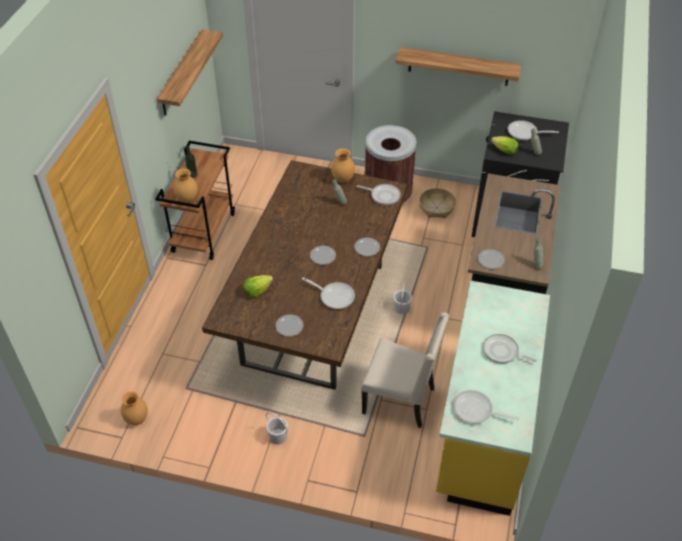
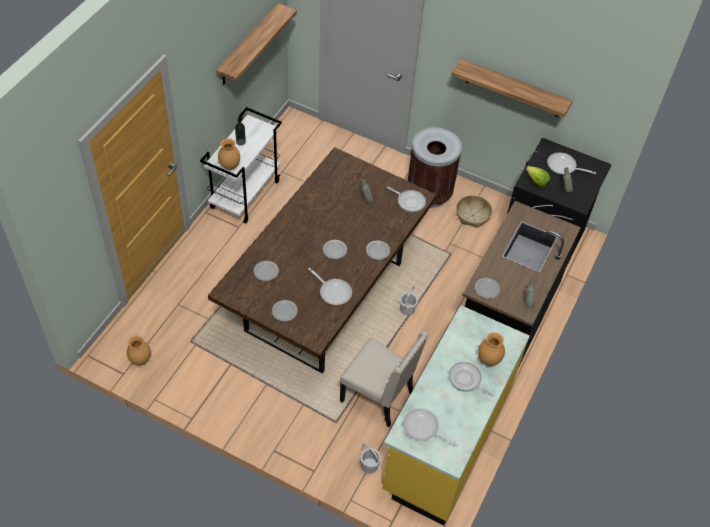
camera: 10 degrees right, 5 degrees up
brown cart [155,141,235,260] -> white cart [200,107,282,224]
lettuce [243,275,273,297] -> plate [254,261,279,281]
white bucket [266,412,288,444] -> white bucket moved to [360,443,381,474]
brown vase [331,148,355,183] -> brown vase moved to [478,332,505,366]

